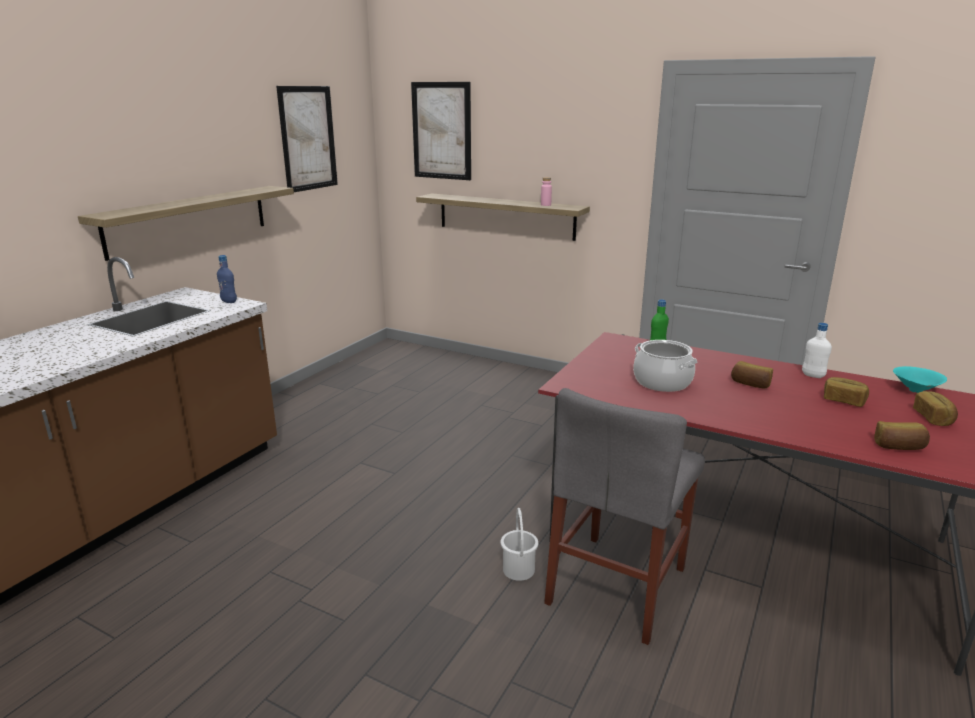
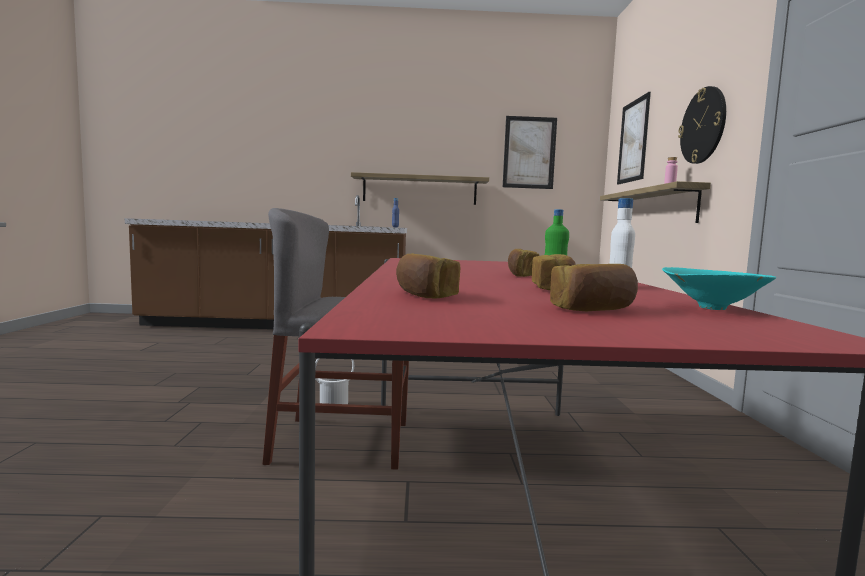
camera: 60 degrees right, 15 degrees down
cooking pot [633,340,698,392] -> none
none -> wall clock [678,86,726,164]

